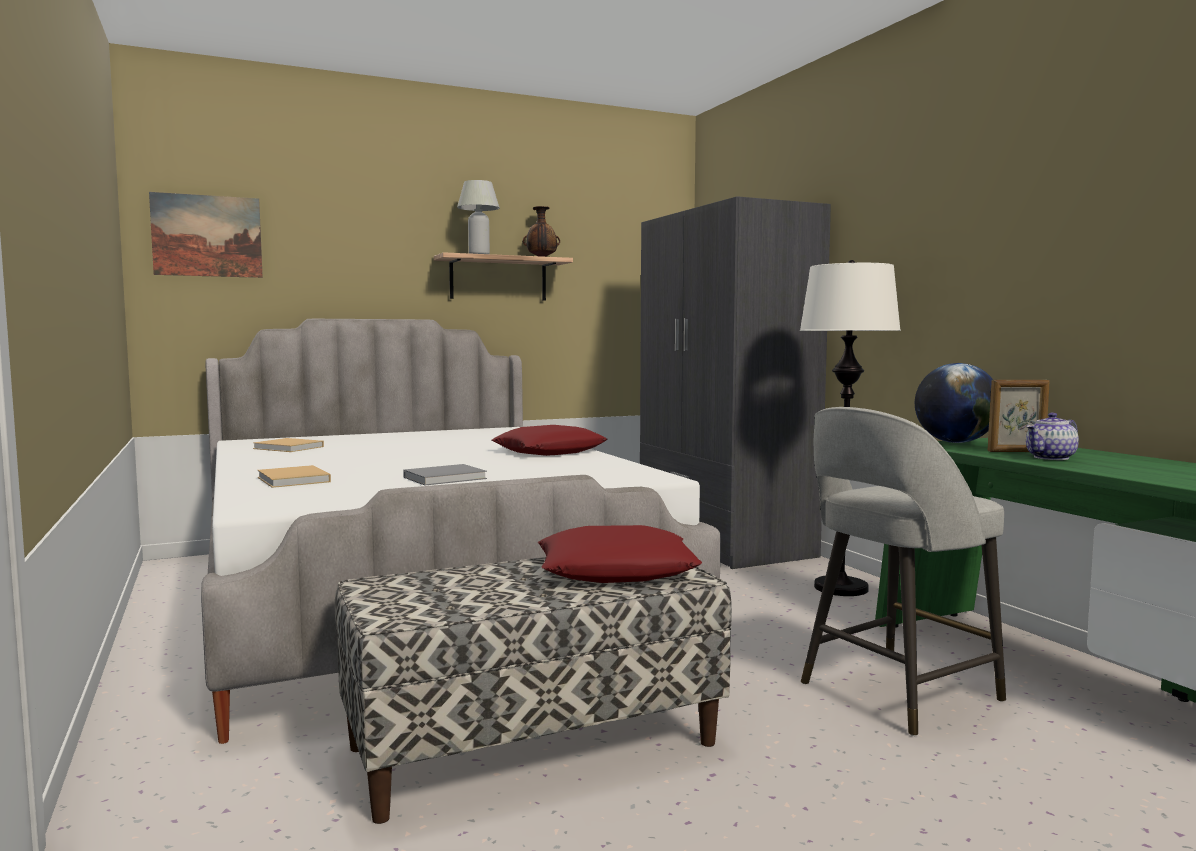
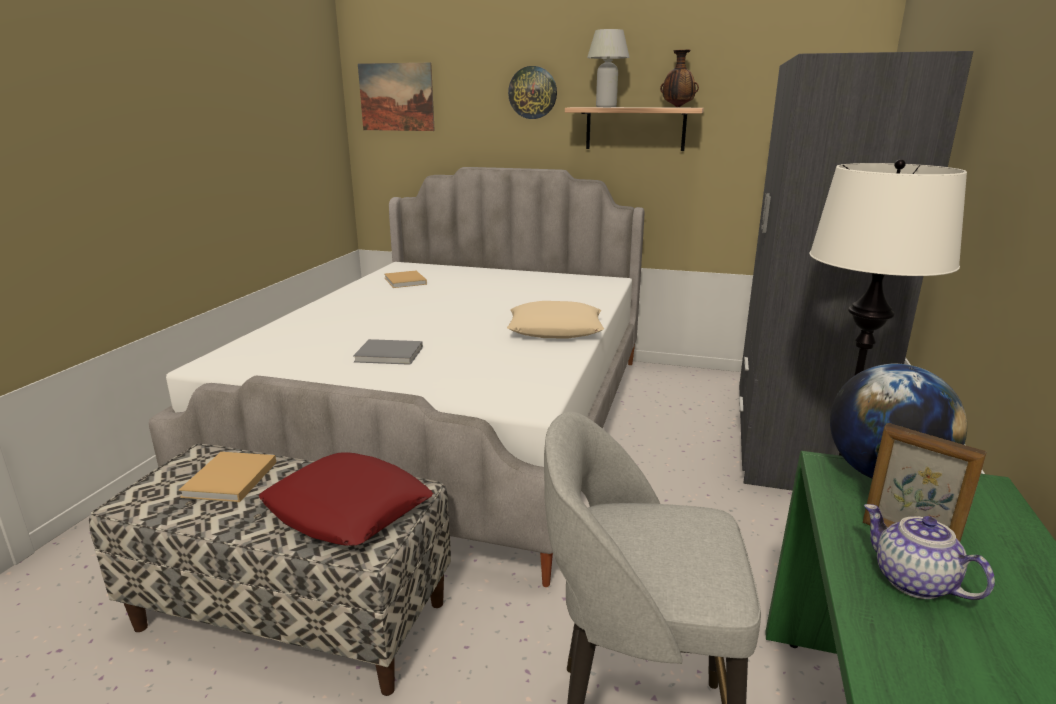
camera: 40 degrees right, 15 degrees up
beige book [257,465,331,488] -> beige book moved to [179,452,276,502]
red pillow [492,425,608,456] -> beige pillow [507,301,605,338]
teapot [1026,413,1079,460] -> teapot turned 45 degrees clockwise [864,504,995,600]
none -> wall clock [508,66,557,119]

